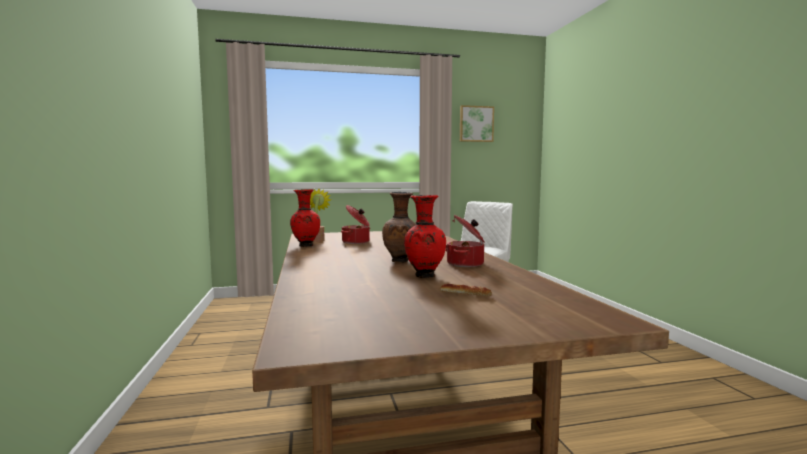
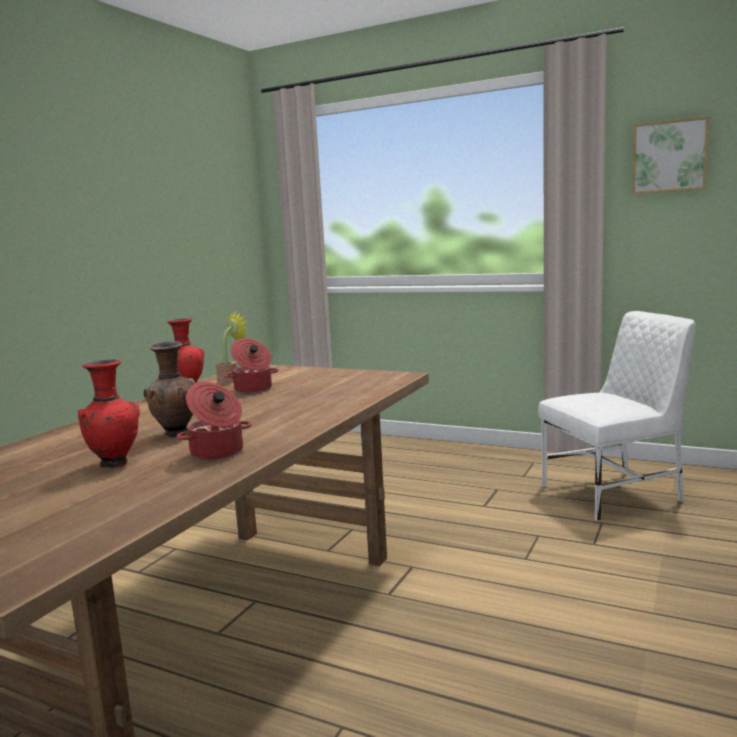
camera: 40 degrees right, 5 degrees up
bread [440,284,492,296] -> none

